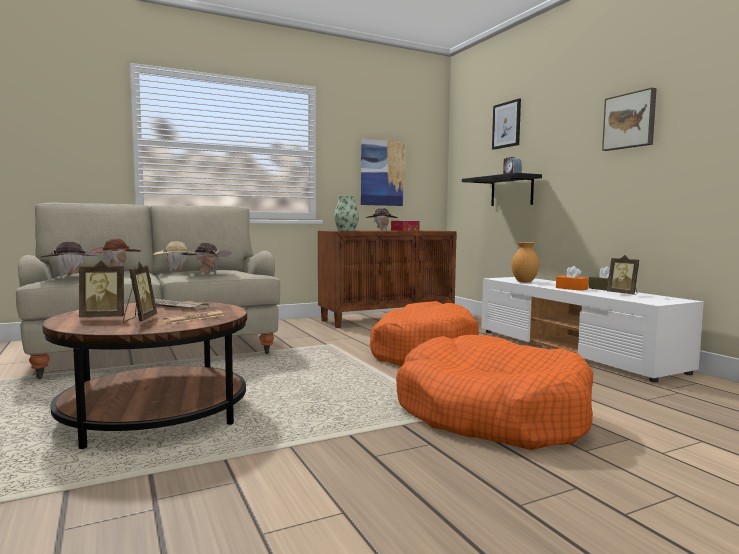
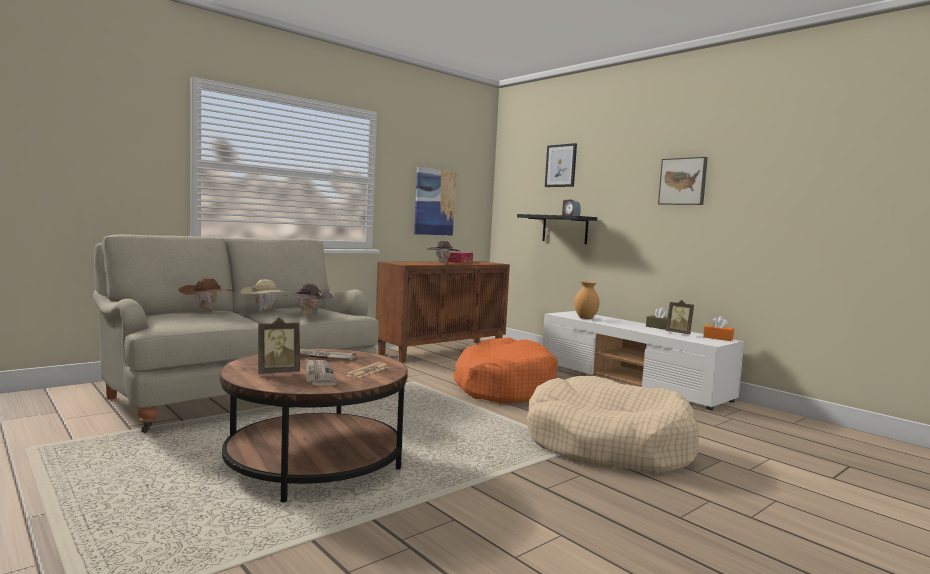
camera: 15 degrees left, 0 degrees up
brown hat [41,241,99,277] -> none
picture frame [123,262,157,323] -> newspaper [306,359,337,386]
vase [334,196,359,231] -> none
orange dog bed [396,335,593,450] -> beige dog bed [527,376,699,474]
orange tissue box [556,266,588,291] -> orange tissue box moved to [703,316,734,341]

